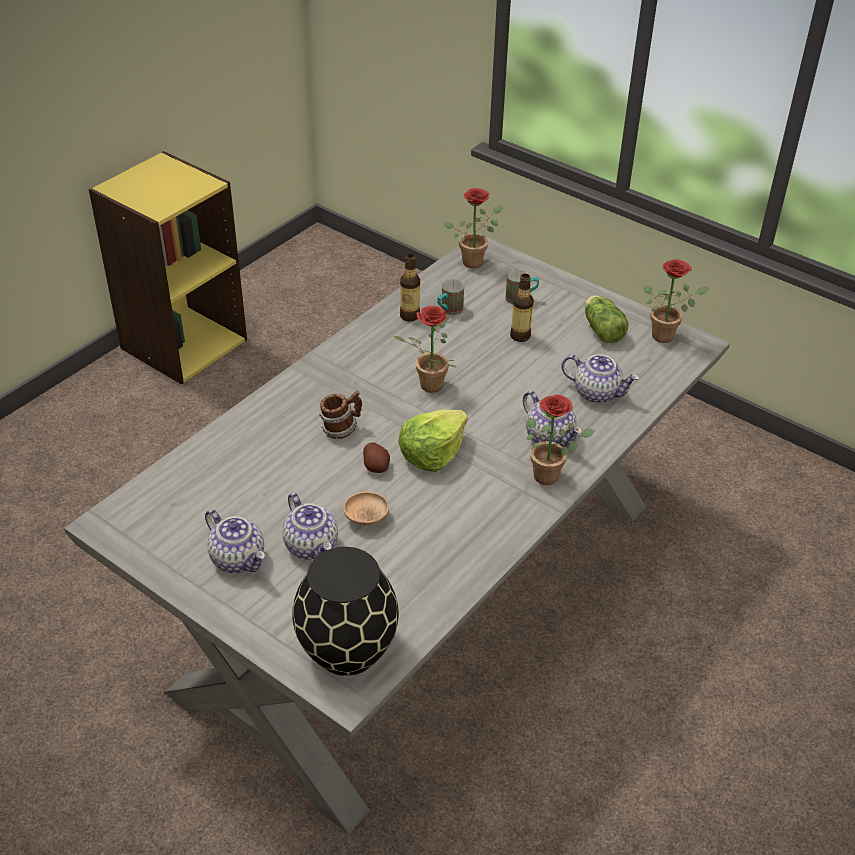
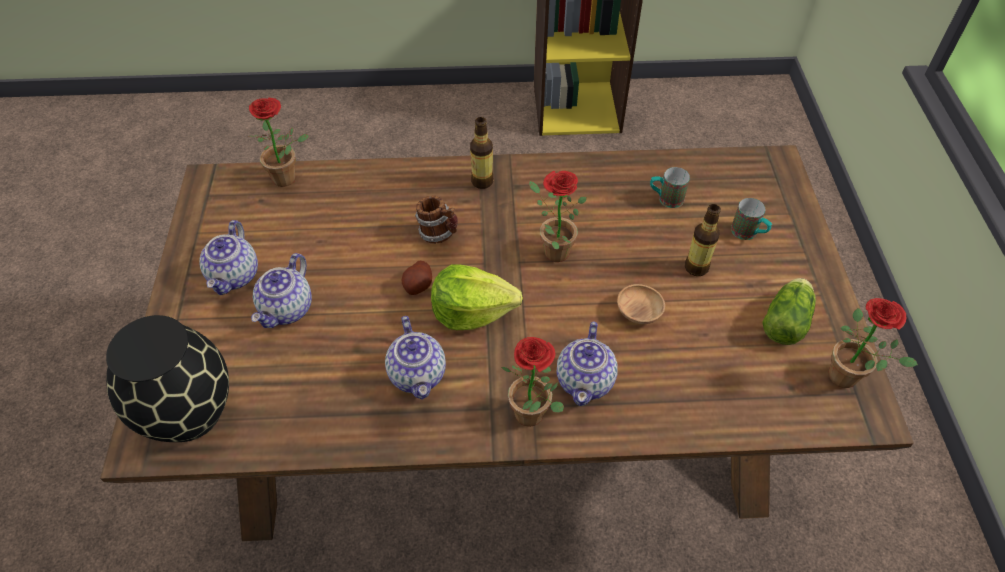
camera: 50 degrees right, 10 degrees up
grey dining table [64,233,730,834] -> brown dining table [100,145,914,541]
brown bowl [343,492,389,526] -> brown bowl moved to [617,284,665,324]
bottle [400,254,420,321] -> bottle moved to [470,117,494,189]
potted plant [444,188,503,268] -> potted plant moved to [249,98,309,187]
teapot [561,354,639,403] -> teapot moved to [385,316,446,400]

